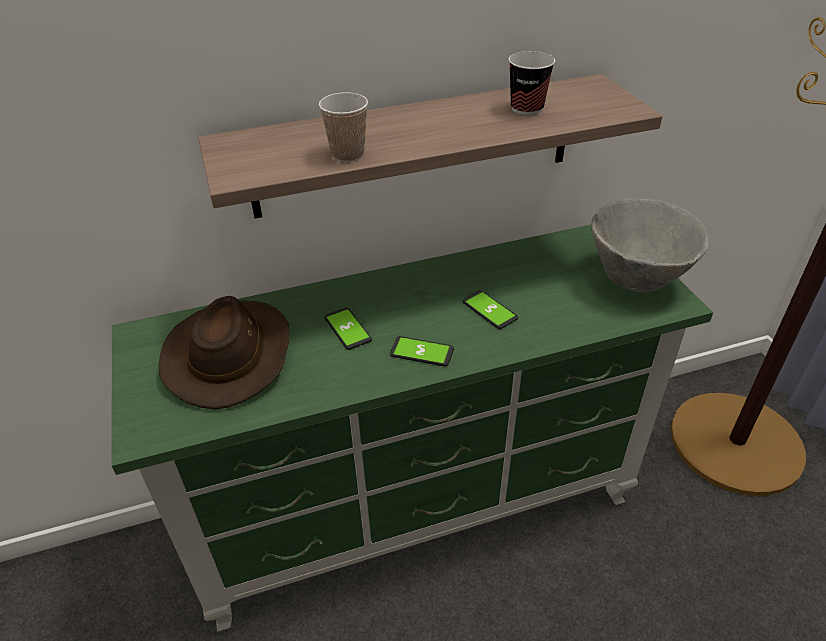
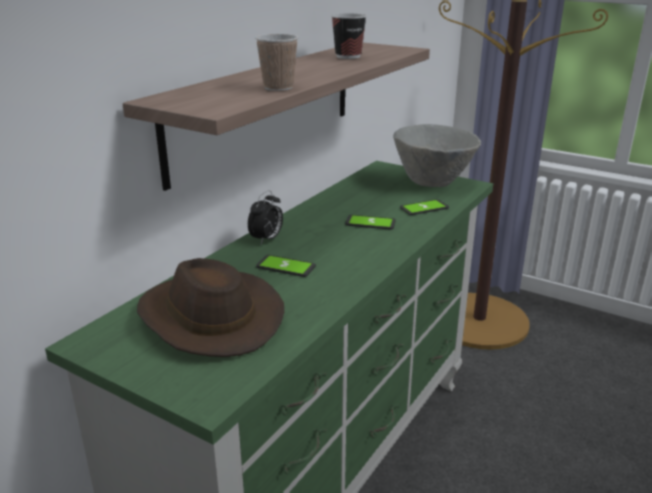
camera: 40 degrees left, 15 degrees down
phone [390,336,454,366] -> phone moved to [400,199,449,215]
none -> alarm clock [248,190,283,244]

